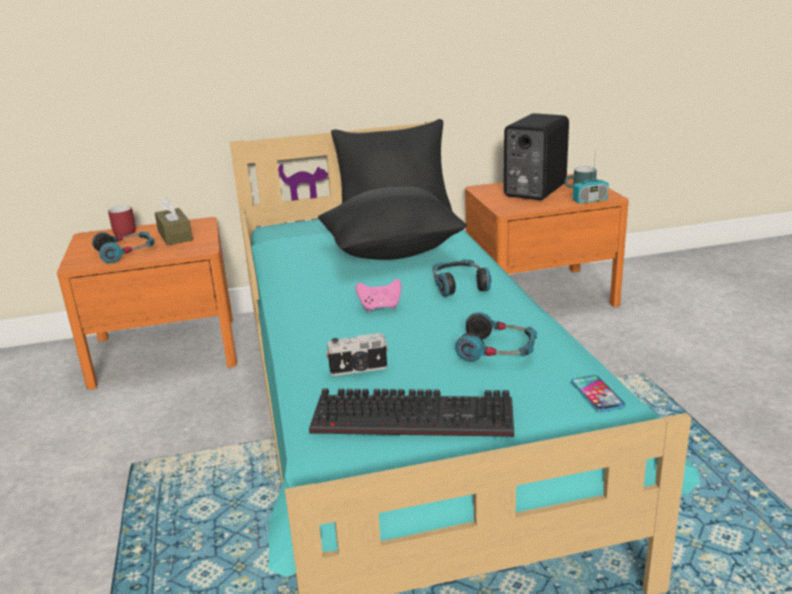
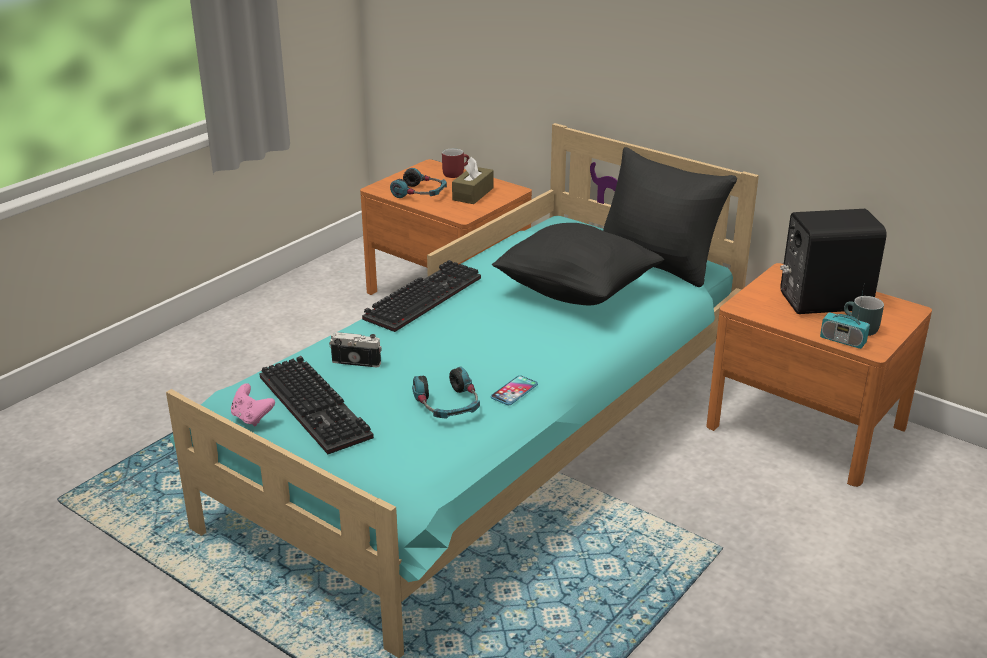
camera: 50 degrees right, 5 degrees up
camera [326,333,388,376] -> camera turned 150 degrees clockwise [329,332,382,367]
pink game controller [356,279,401,312] -> pink game controller moved to [231,383,275,426]
headphones [433,259,491,297] -> none
phone [571,375,626,412] -> phone moved to [491,375,538,405]
none -> keyboard [362,260,481,332]

